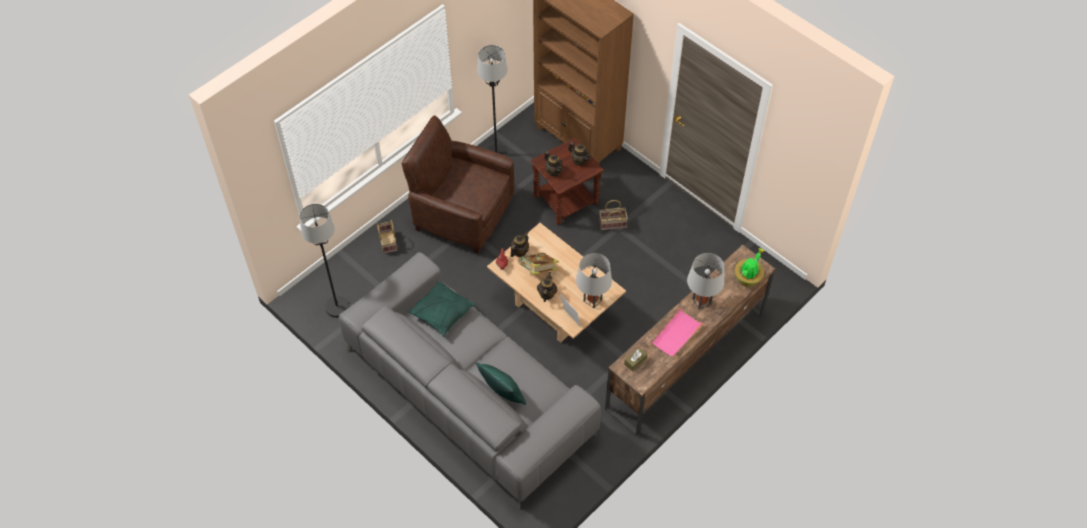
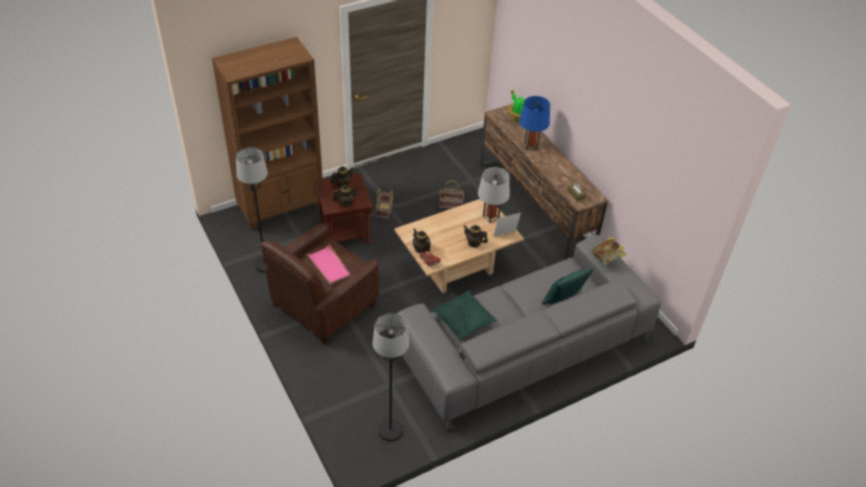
camera: 75 degrees left, 10 degrees down
basket [377,220,397,254] -> basket moved to [439,180,464,209]
book [520,253,559,275] -> book moved to [592,237,627,265]
pink tray [651,307,704,358] -> pink tray moved to [306,244,351,285]
grey table lamp [687,253,725,309] -> blue table lamp [519,96,550,150]

